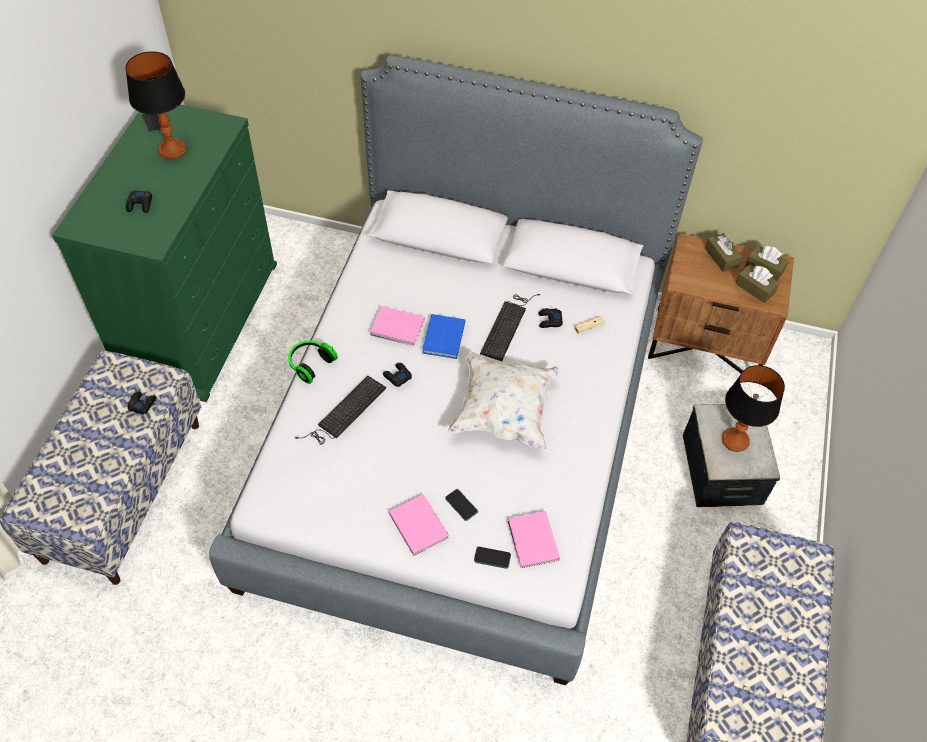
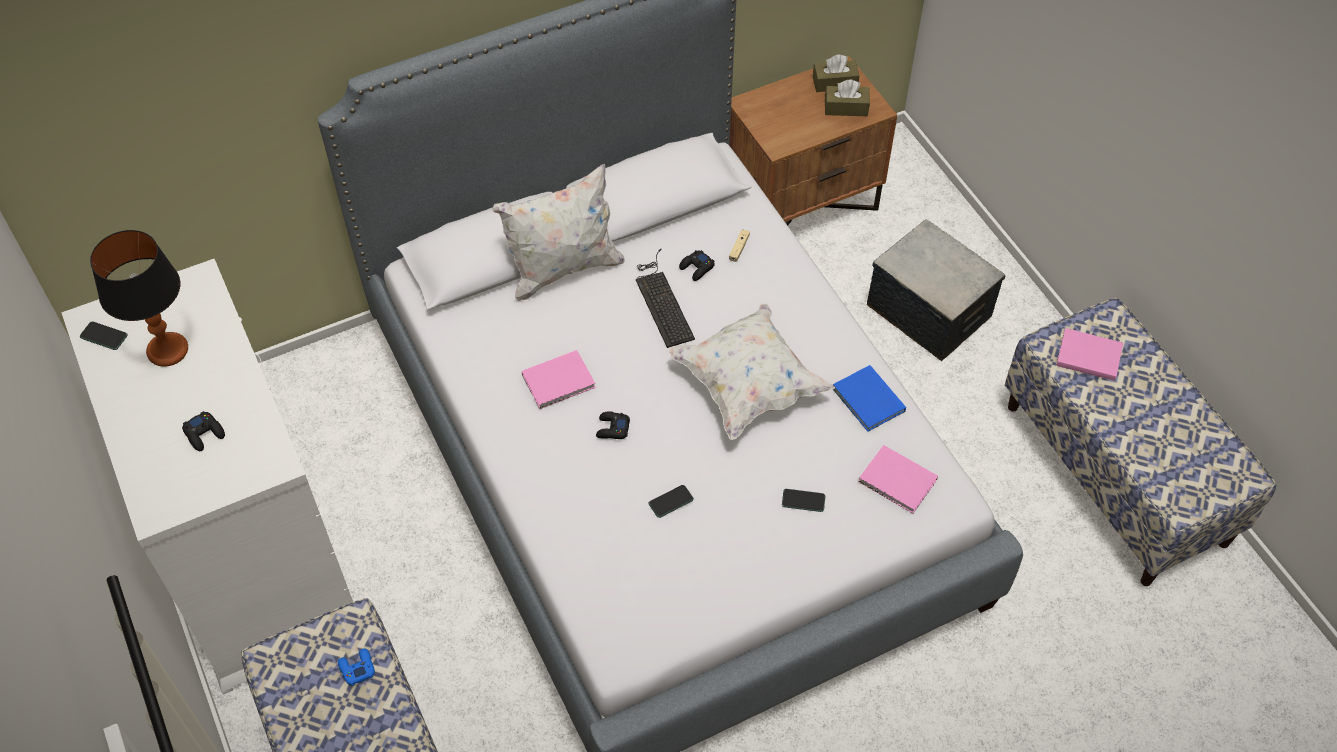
camera: 40 degrees left, 0 degrees up
green dresser [52,104,277,402] -> white dresser [61,259,353,695]
black game controller [128,392,156,414] -> blue game controller [338,649,375,686]
headphones [288,341,338,384] -> none
keyboard [295,376,386,445] -> none
pink book [389,494,449,556] -> pink book moved to [1056,328,1123,381]
blue book [422,314,465,359] -> blue book moved to [833,365,906,432]
phone [474,547,511,569] -> phone moved to [648,485,694,518]
brown tissue box [705,233,742,272] -> none
table lamp [722,365,785,452] -> none
none -> white pillow [493,164,625,301]

